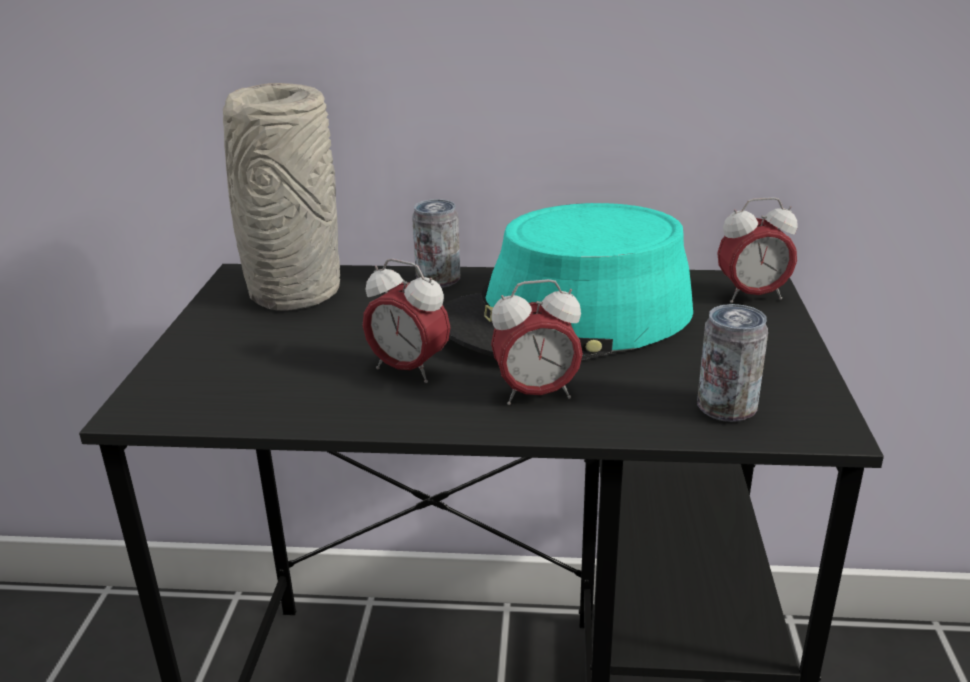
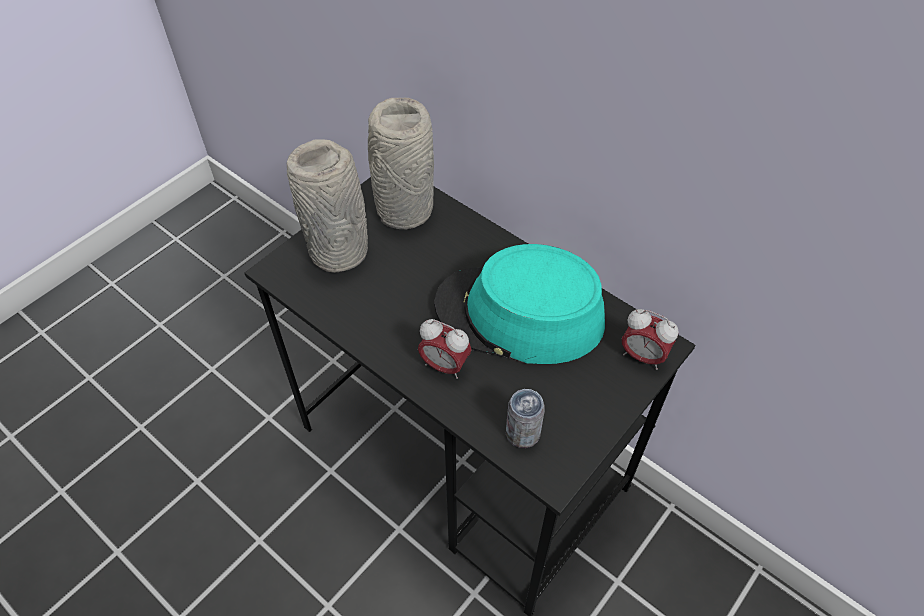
camera: 35 degrees right, 25 degrees up
alarm clock [363,258,450,383] -> none
can [412,199,460,288] -> none
none -> grey vase [287,139,368,273]

